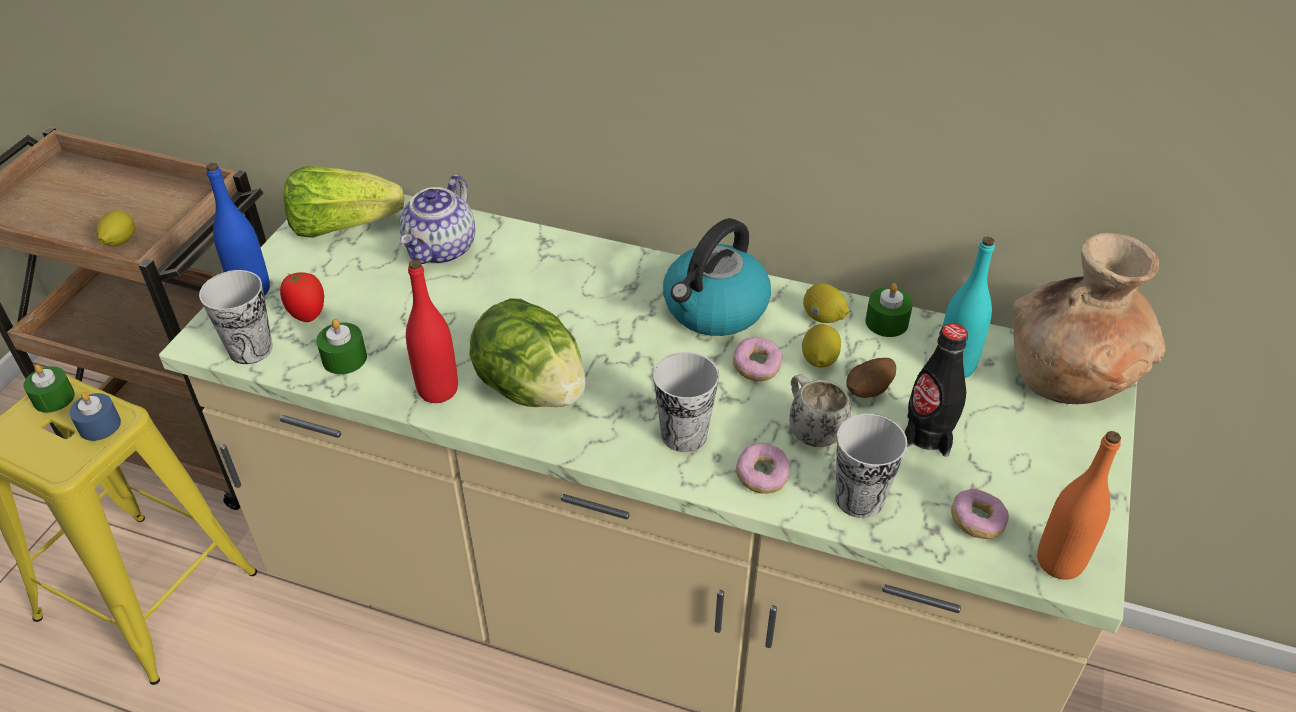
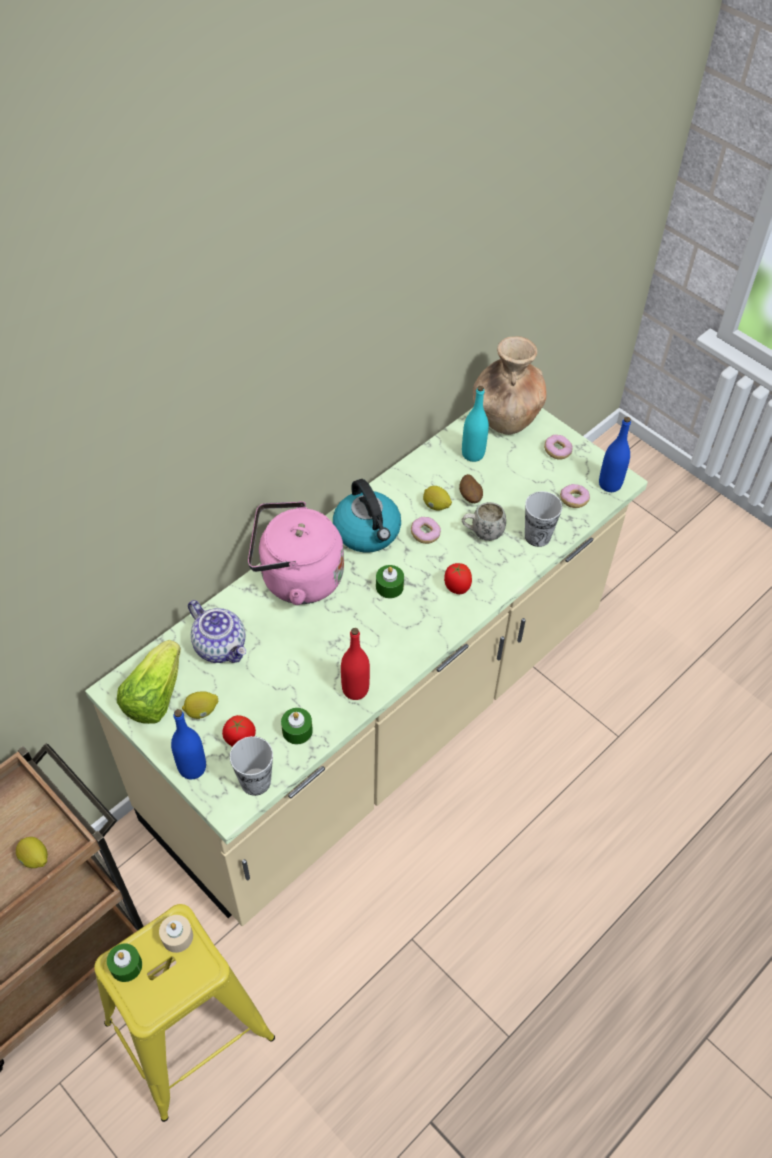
camera: 65 degrees left, 10 degrees up
blue candle [69,392,121,441] -> beige candle [159,915,193,953]
lettuce [469,298,586,407] -> none
cup [653,352,719,452] -> tomato [444,563,472,594]
donut [736,443,791,494] -> donut moved to [544,434,573,460]
lemon [803,283,849,323] -> lemon moved to [182,691,218,719]
green candle [865,283,913,337] -> green candle moved to [376,565,404,598]
black bottle [904,323,968,457] -> none
orange bottle [1037,431,1121,580] -> blue bottle [599,417,631,492]
none -> pink kettle [248,501,344,605]

